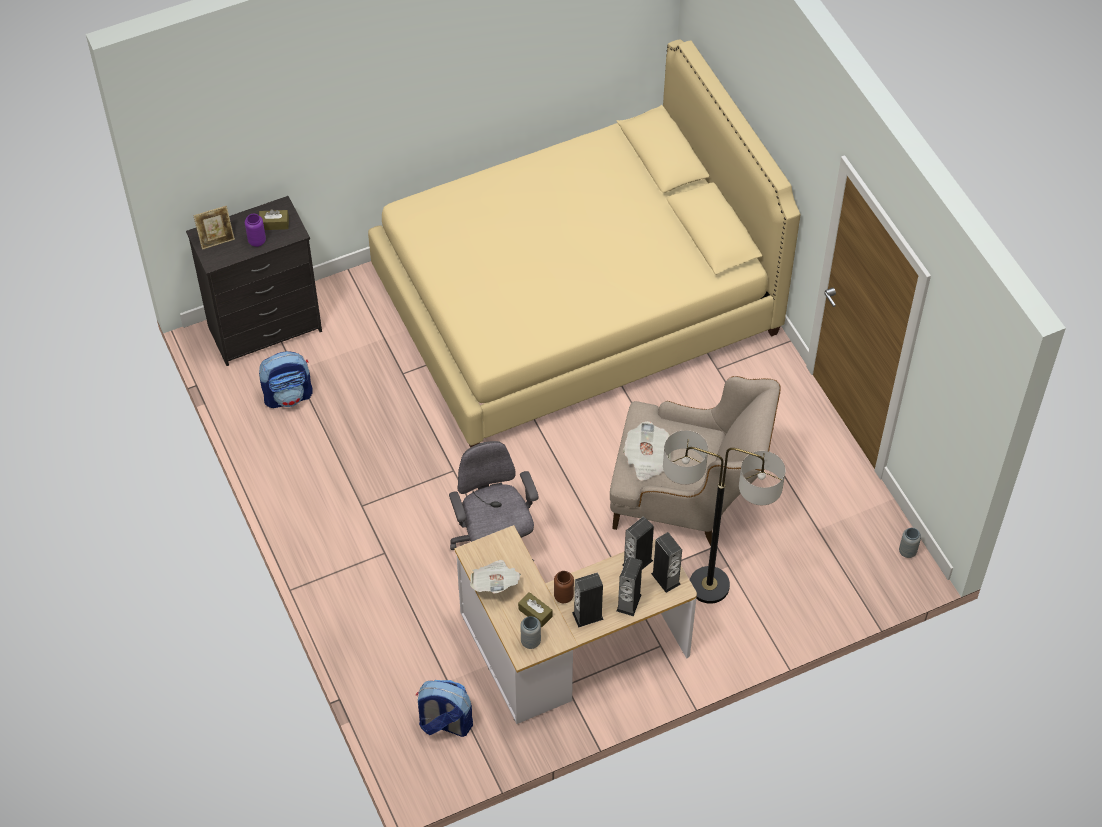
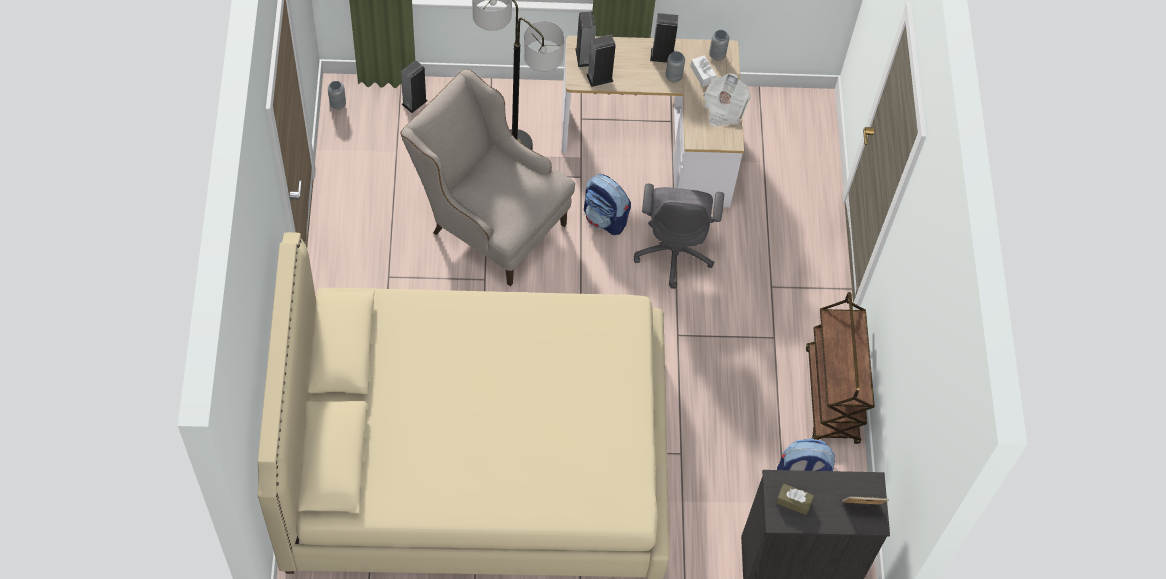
camera: 160 degrees left, 5 degrees up
purple vase [245,214,266,247] -> none
backpack [416,680,473,737] -> backpack moved to [584,174,631,235]
brown tissue box [518,592,553,627] -> white tissue box [691,55,716,87]
brown vase [554,571,574,603] -> grey vase [665,51,685,82]
speaker [617,557,642,617] -> speaker moved to [401,60,428,113]
newspaper [623,421,671,481] -> none
none -> brown cart [806,292,875,444]

